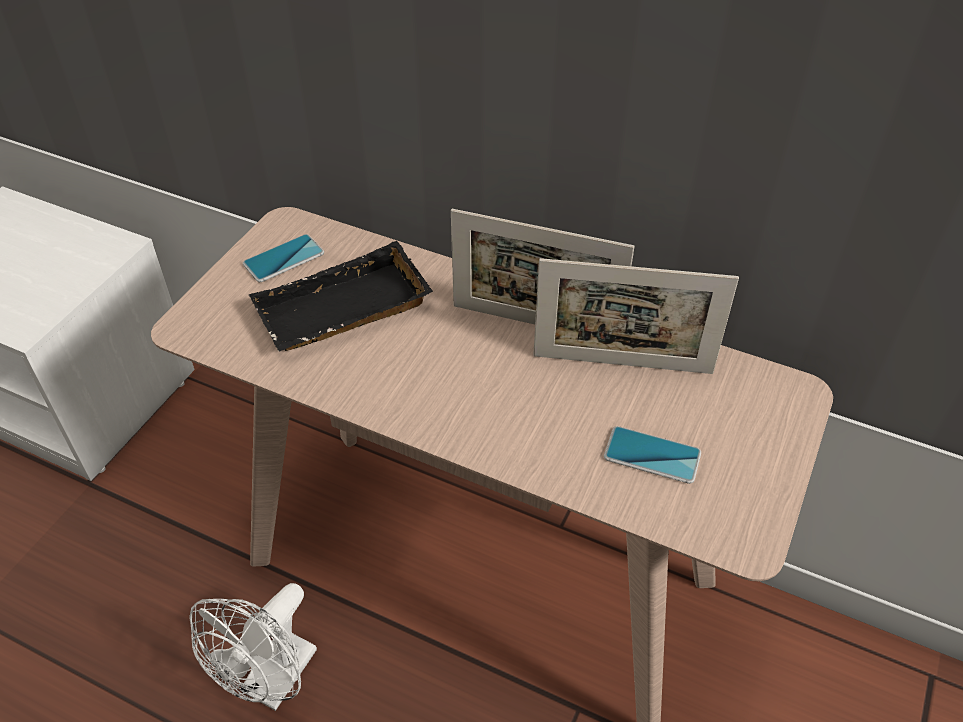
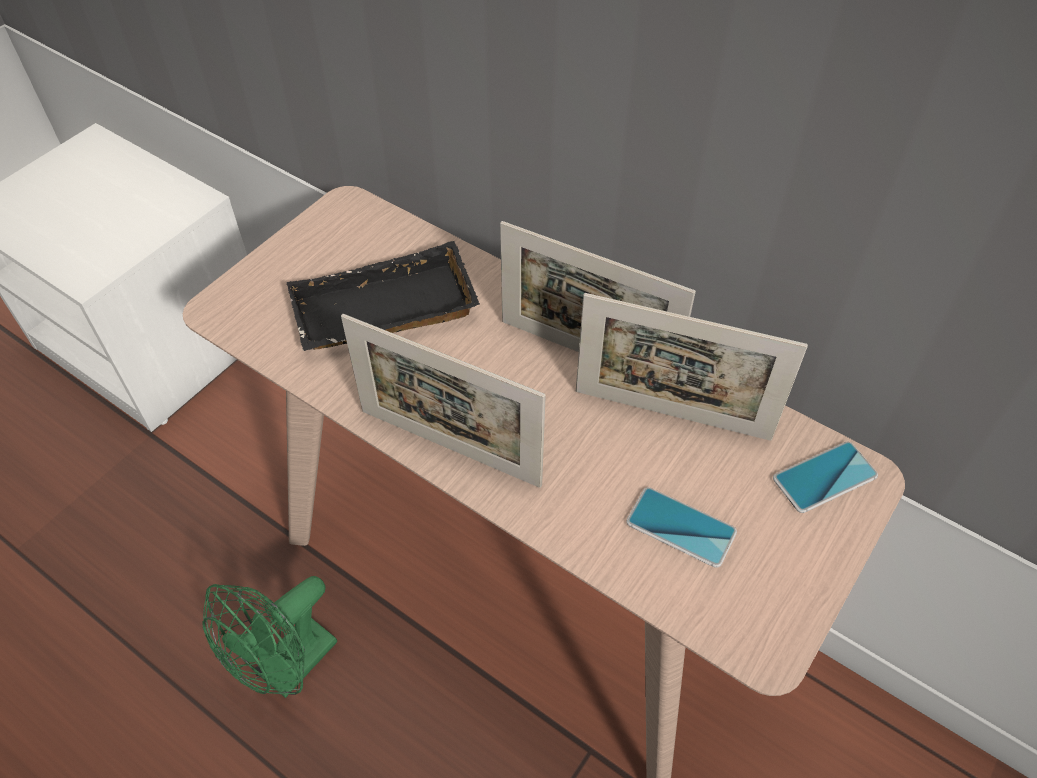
camera: 10 degrees right, 5 degrees up
white fan [189,583,317,711] -> green fan [202,576,337,698]
phone [243,234,324,282] -> phone moved to [773,442,878,513]
none -> picture frame [341,314,546,488]

